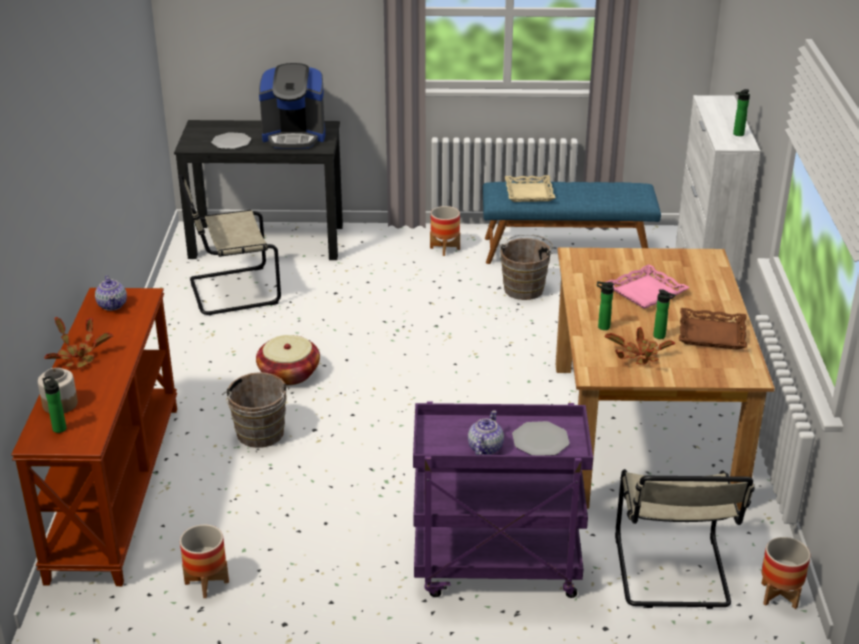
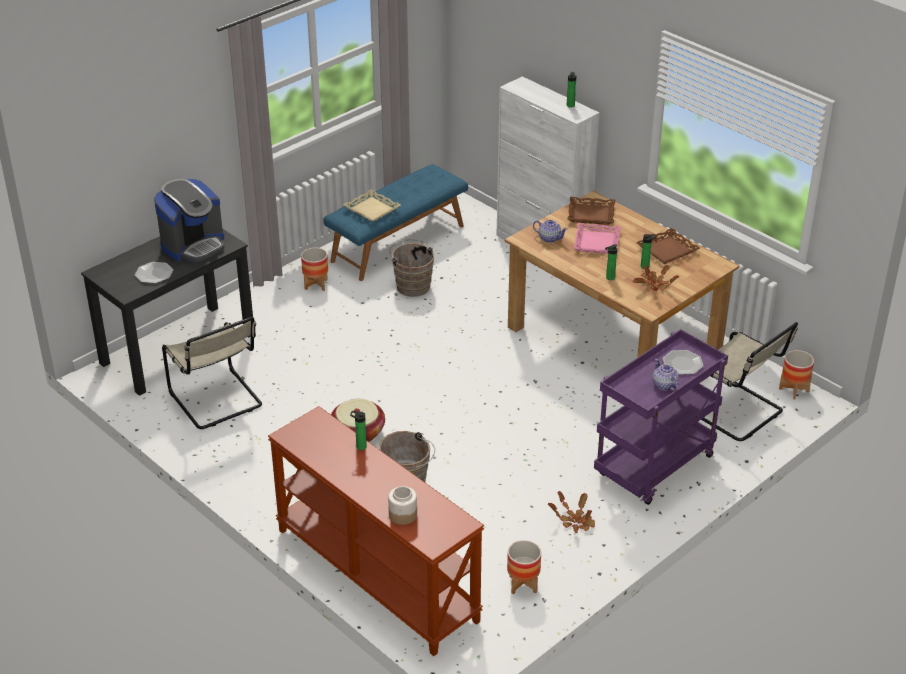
camera: 45 degrees left, 5 degrees up
bottle [43,376,66,433] -> bottle moved to [350,411,367,450]
potted plant [44,317,113,369] -> potted plant moved to [548,491,595,533]
teapot [95,275,127,311] -> teapot moved to [533,220,568,243]
beige chair [178,175,281,315] -> beige chair turned 60 degrees counterclockwise [162,317,262,429]
none -> brown tray [567,197,615,225]

